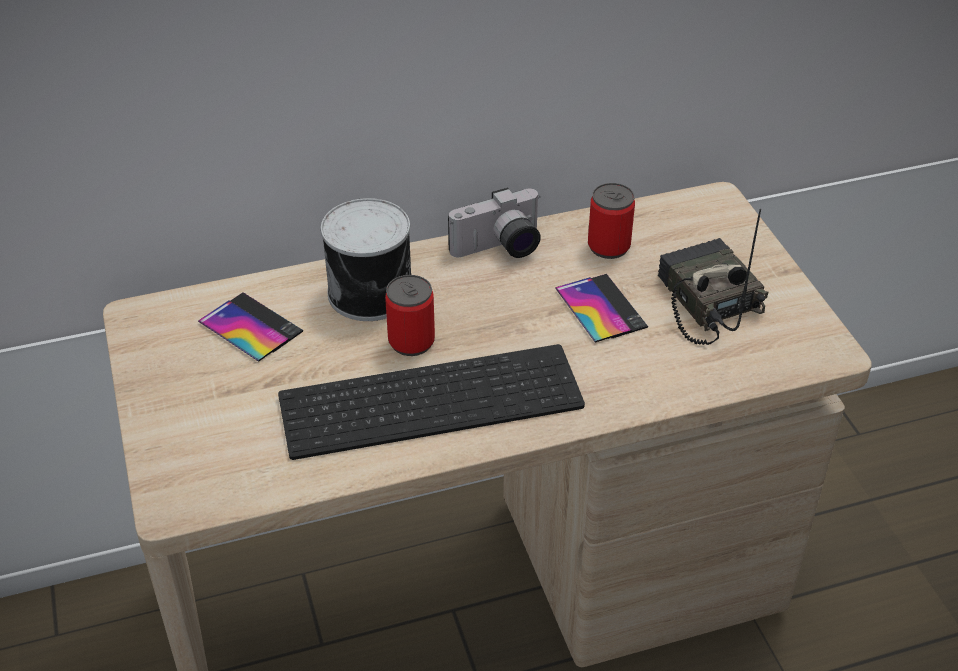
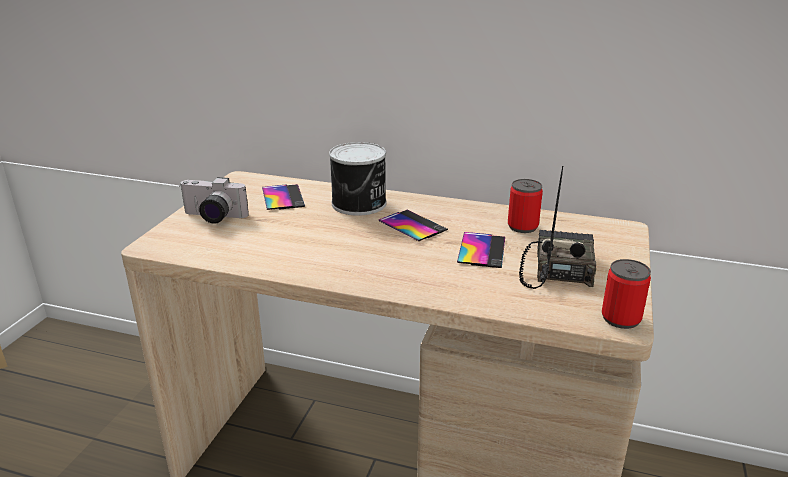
camera: 35 degrees right, 15 degrees down
keyboard [278,344,585,460] -> none
can [385,275,435,356] -> can moved to [602,259,651,329]
camera [448,187,541,258] -> camera moved to [179,177,249,224]
none -> phone [378,210,448,241]

